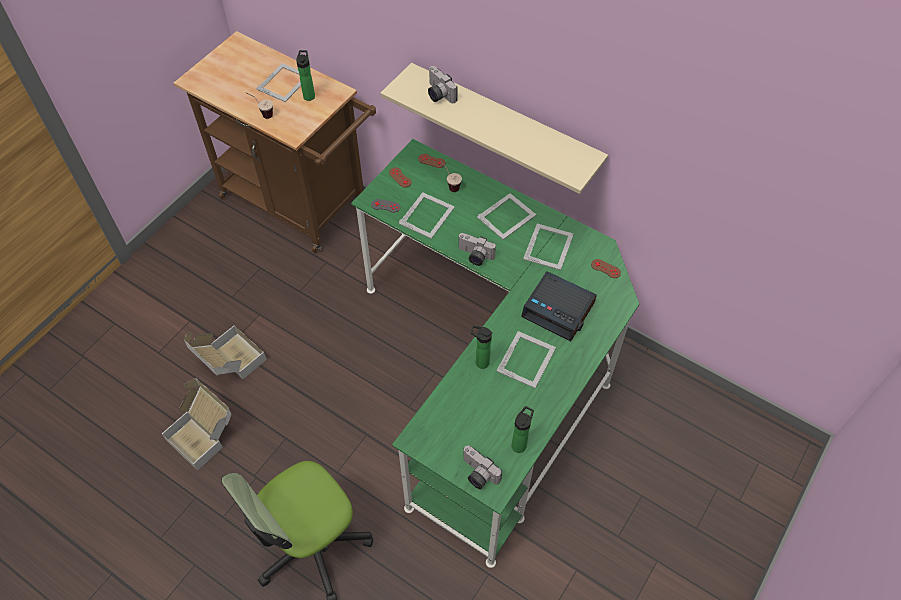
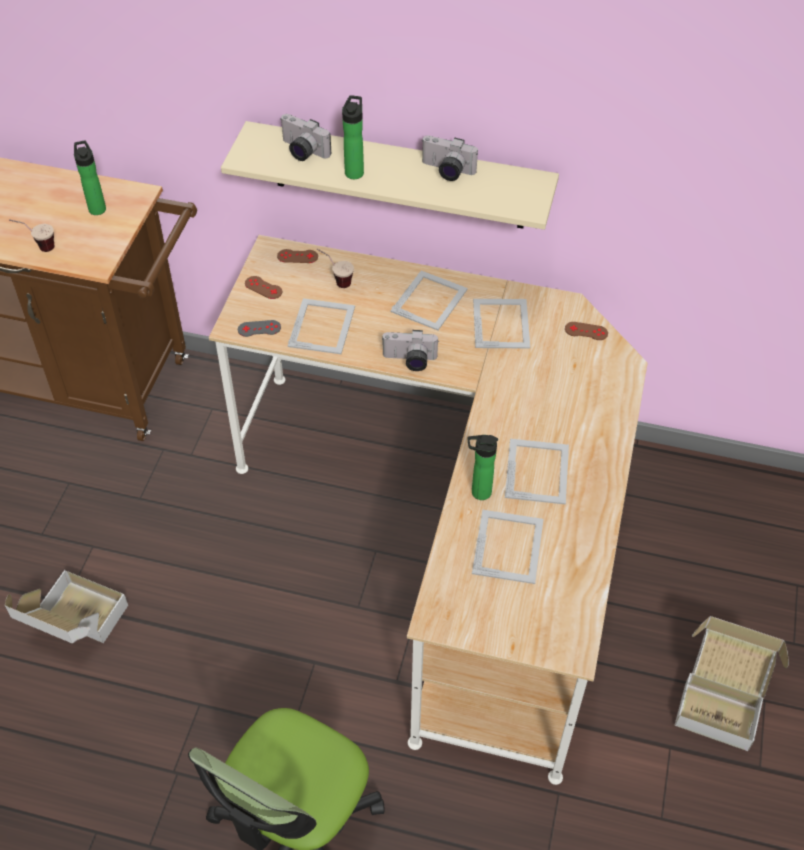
camera: 20 degrees left, 5 degrees down
cardboard box [162,378,232,471] -> cardboard box moved to [674,616,789,751]
picture frame [257,63,301,102] -> picture frame moved to [472,510,544,584]
green desk [351,139,639,568] -> beige desk [209,235,648,785]
camera [463,445,502,489] -> camera moved to [421,136,478,181]
bottle [512,406,534,453] -> bottle moved to [342,95,364,179]
alarm clock [521,271,597,341] -> none

